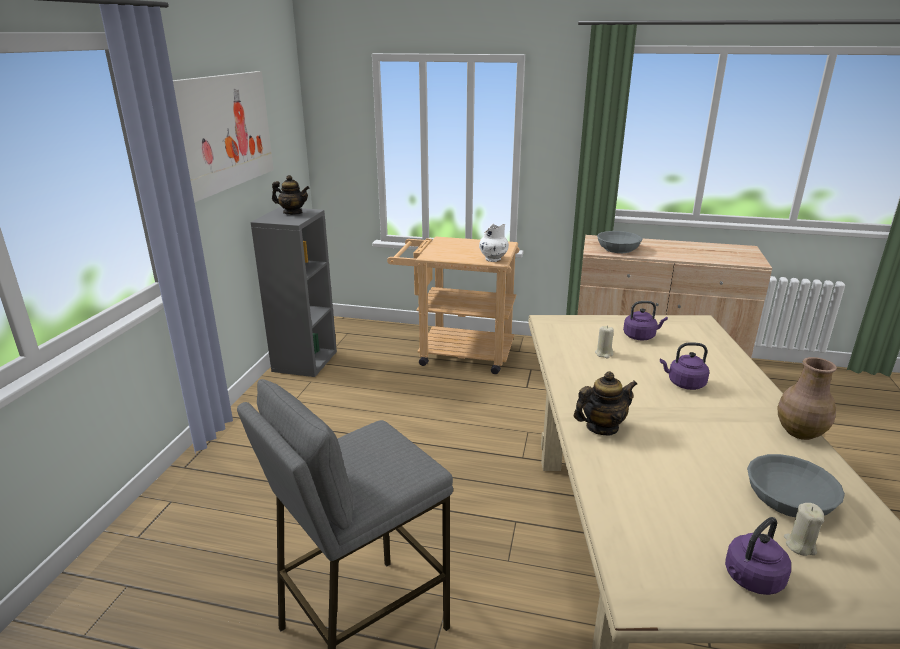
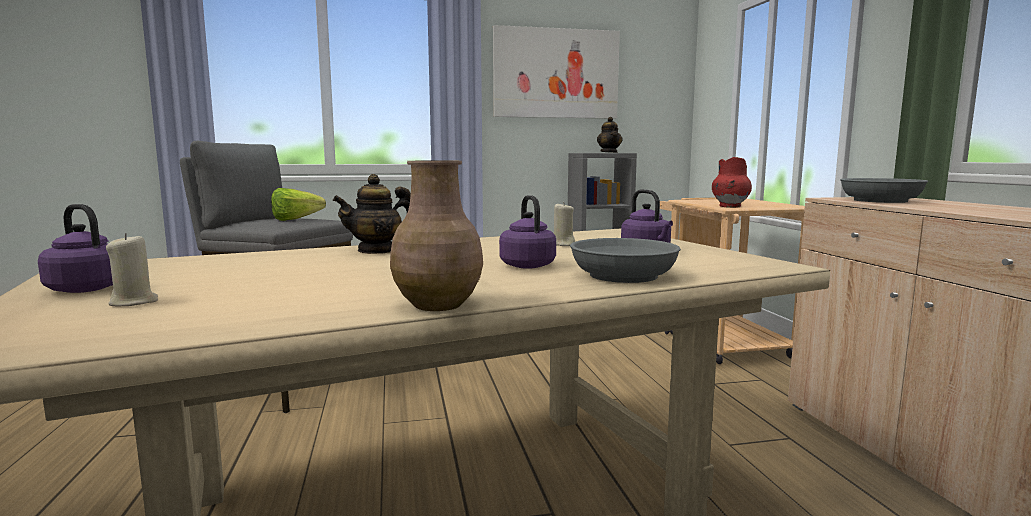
camera: 65 degrees right, 15 degrees down
white vase [479,224,509,262] -> red vase [712,157,752,208]
teapot [574,371,637,436] -> teapot turned 105 degrees clockwise [333,174,411,254]
grey bowl [747,454,845,517] -> grey bowl moved to [570,238,681,283]
none -> lettuce [271,188,326,221]

